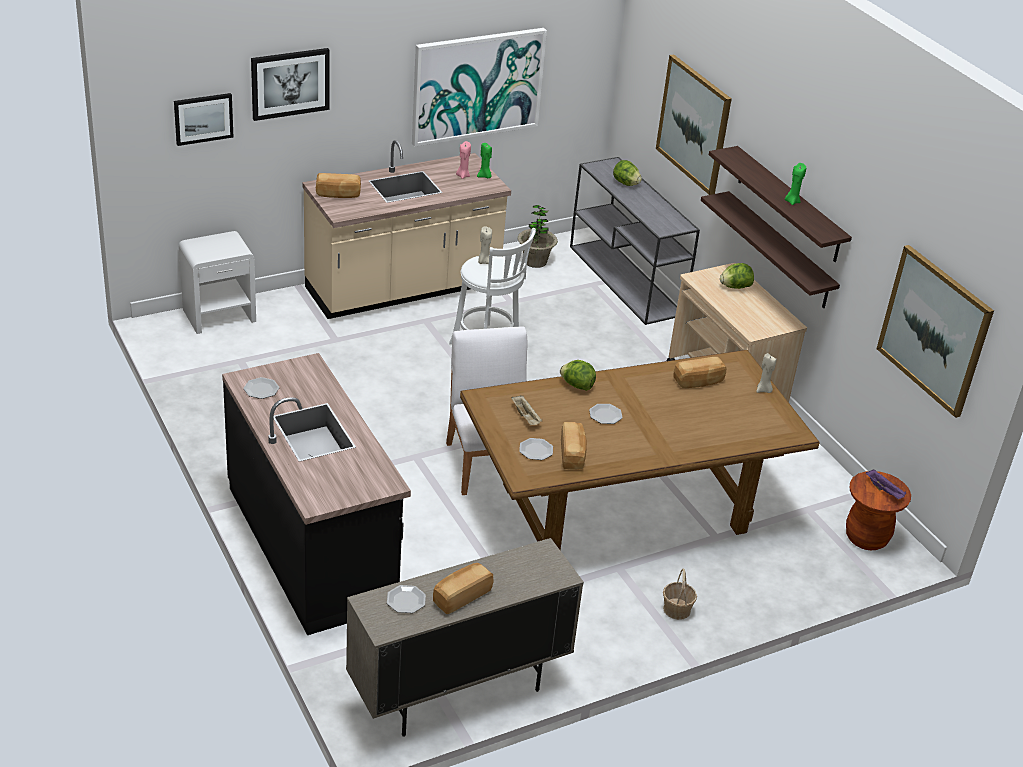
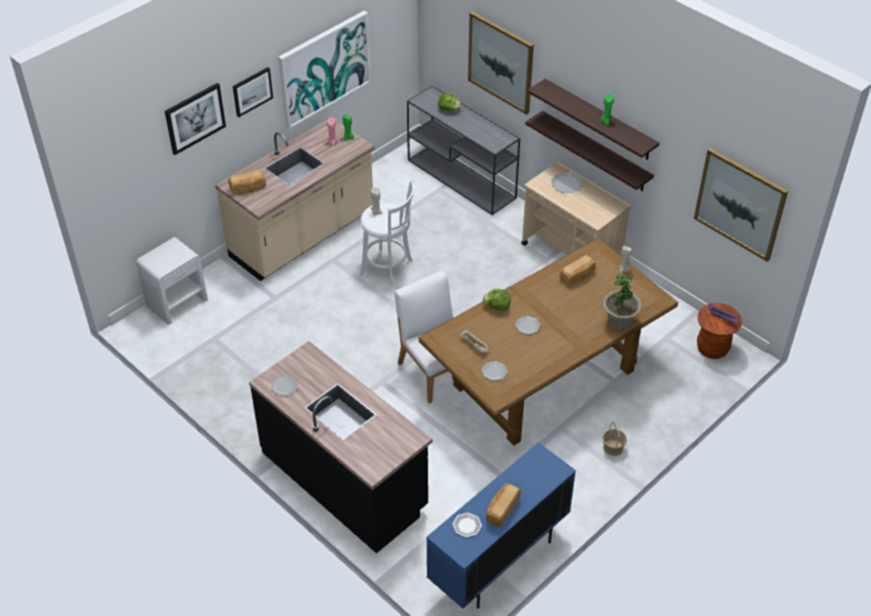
camera: 15 degrees left, 10 degrees up
picture [174,93,234,146] -> picture moved to [233,67,273,117]
beige cabinet [346,538,584,737] -> blue cabinet [426,442,576,609]
potted plant [518,205,558,268] -> potted plant moved to [603,275,642,330]
bread [561,422,587,470] -> none
lettuce [720,263,754,289] -> plate [551,172,584,193]

